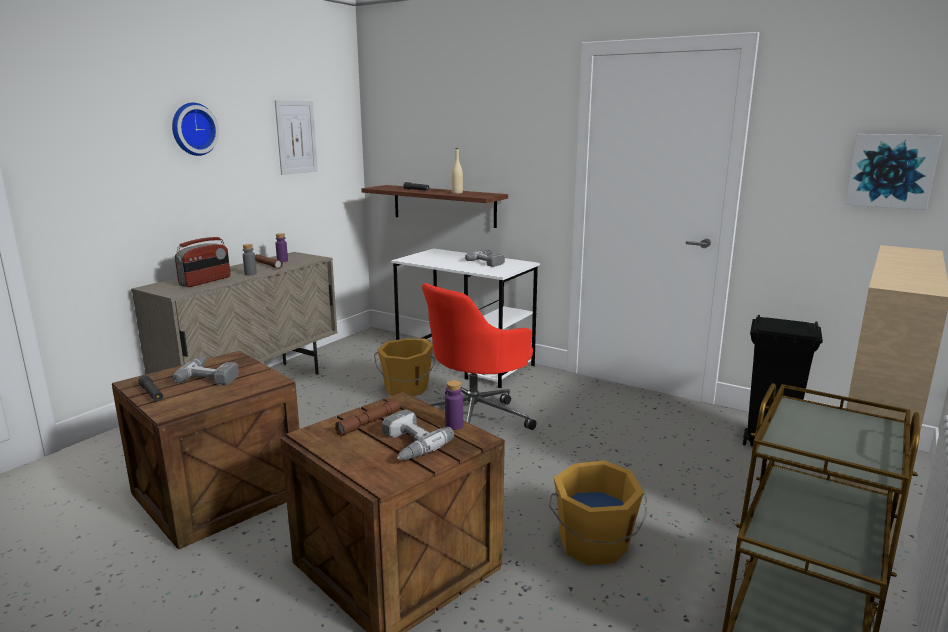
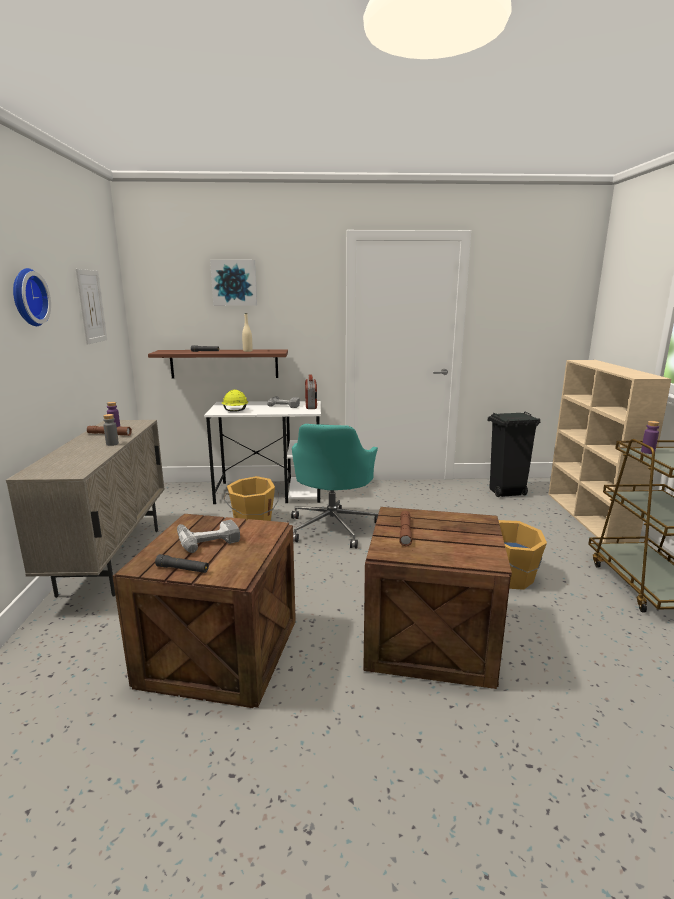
camera: 35 degrees left, 0 degrees up
radio [175,237,230,287] -> radio moved to [305,374,317,409]
power drill [382,409,454,460] -> none
red office chair [422,283,536,430] -> turquoise office chair [291,424,378,548]
purple bottle [445,380,463,430] -> purple bottle moved to [641,421,659,454]
picture [845,134,942,210] -> picture moved to [210,260,257,306]
none -> yellow hard hat [222,390,248,412]

